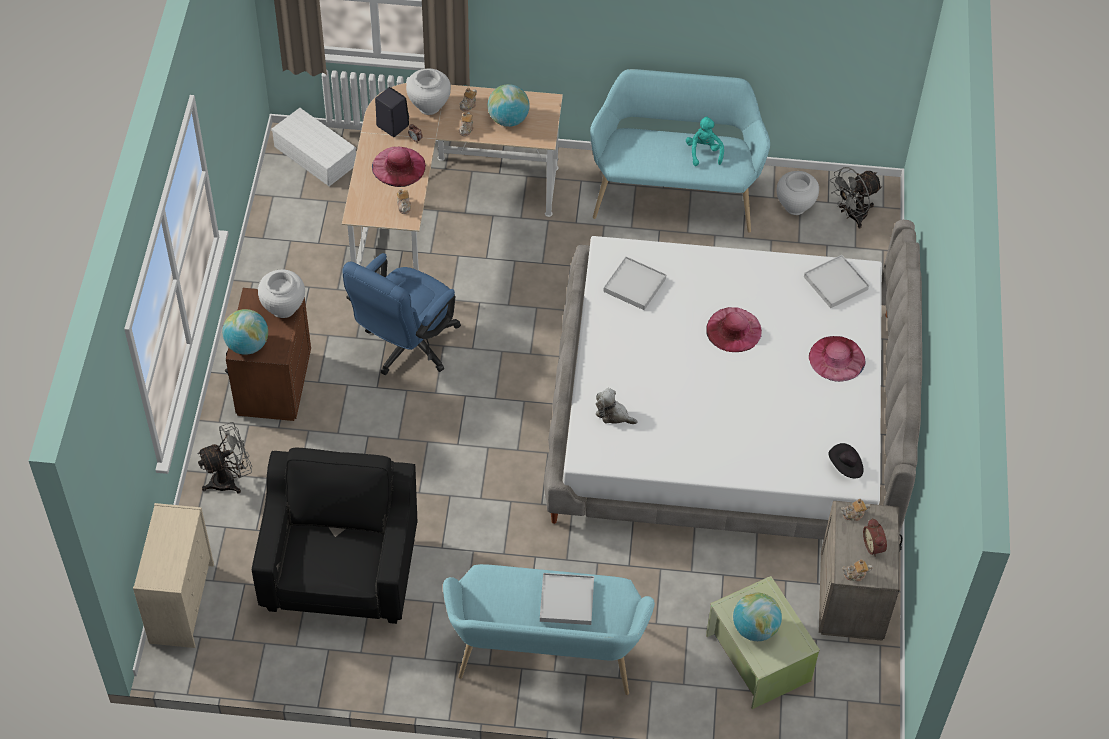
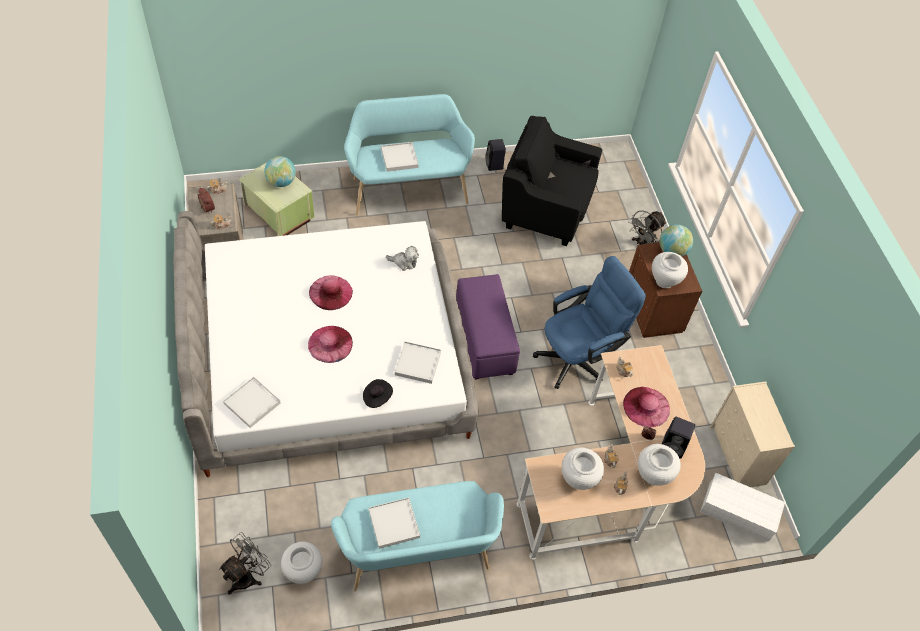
camera: 160 degrees right, 0 degrees up
beige dresser [133,503,214,648] -> beige dresser moved to [710,381,795,487]
black armchair [252,448,417,624] -> black armchair turned 120 degrees clockwise [502,116,602,246]
blue office chair [343,253,461,375] -> blue office chair turned 45 degrees clockwise [533,256,646,389]
globe [488,84,530,127] -> white vase [561,447,604,490]
turquoise plush toy [686,116,724,166] -> white tray [369,497,420,549]
pink hat [809,336,865,382] -> pink hat moved to [309,275,353,310]
black hat [828,443,863,479] -> black hat moved to [363,379,393,408]
none -> purple ottoman [456,274,520,380]
none -> black speaker [486,139,506,171]

